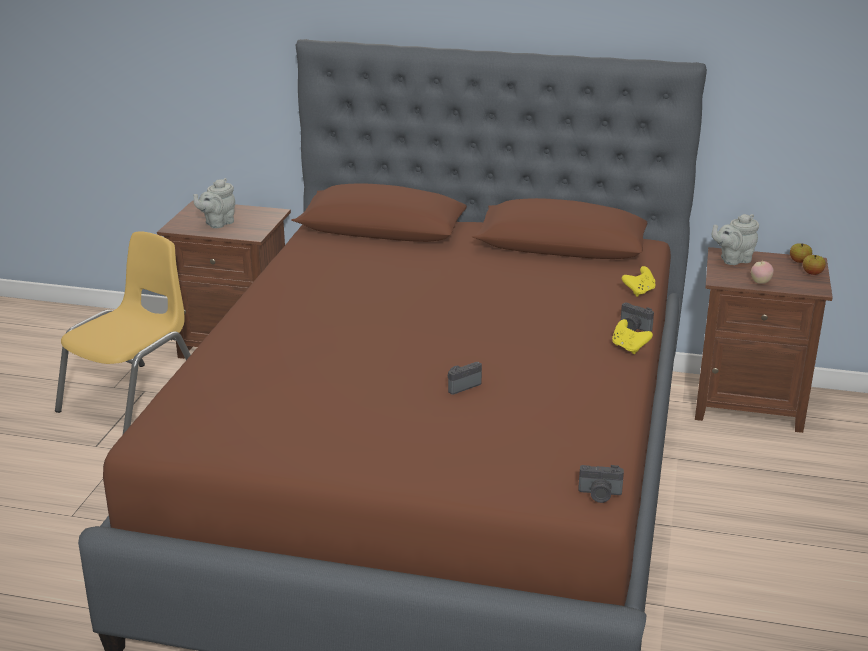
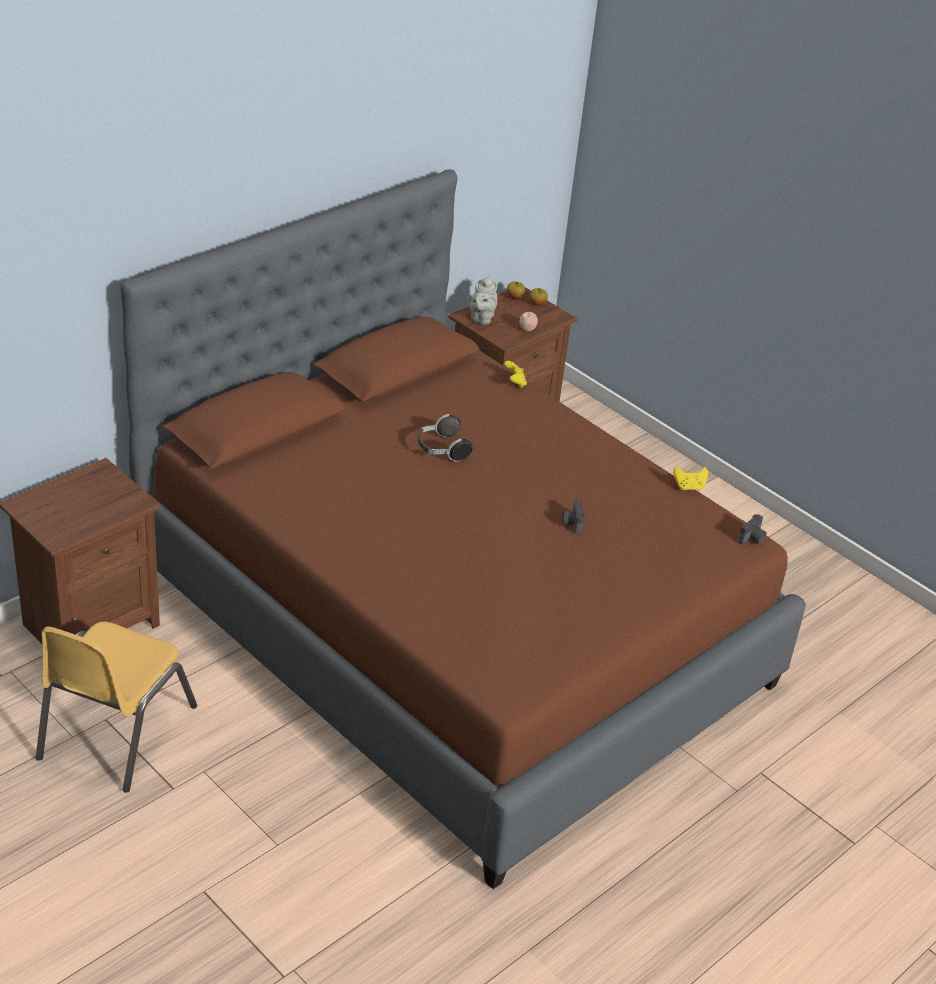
camera: 60 degrees left, 10 degrees up
yellow chair [55,231,191,434] -> yellow chair turned 135 degrees counterclockwise [36,621,197,793]
grey teapot [193,178,235,228] -> none
yellow game controller [612,319,653,354] -> yellow game controller moved to [673,467,708,490]
camera [620,302,654,331] -> none
none -> headphones [418,414,473,462]

